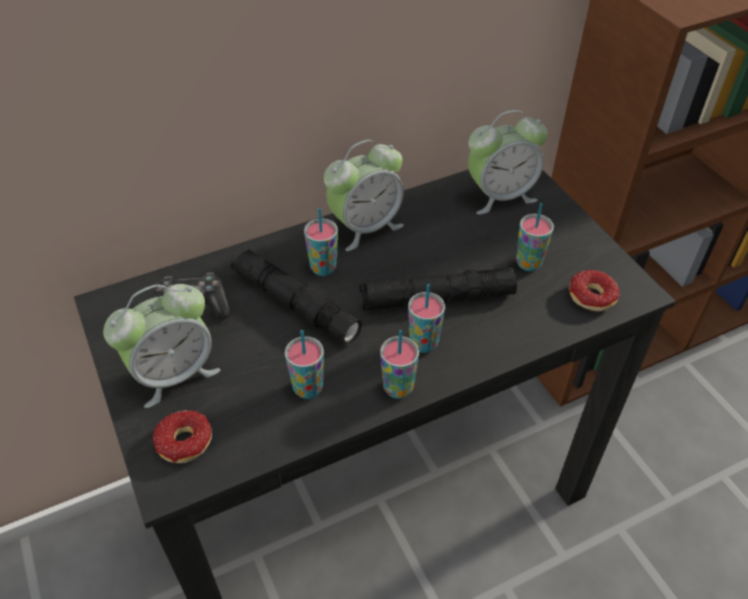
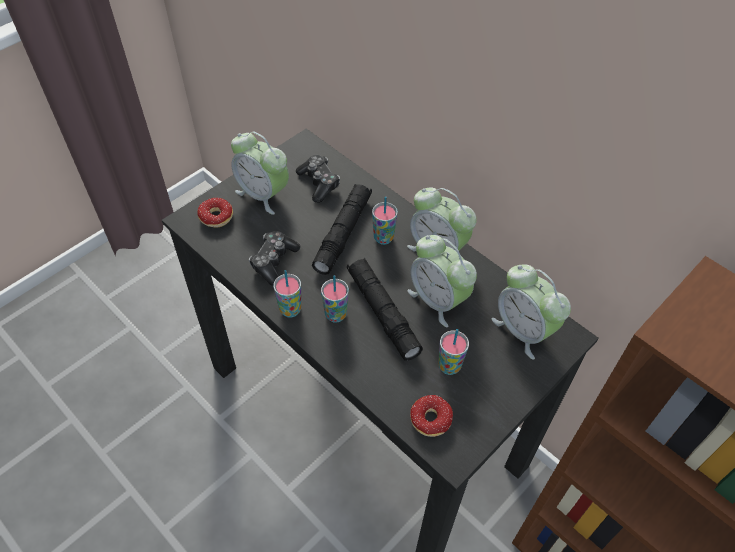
camera: 70 degrees right, 5 degrees up
cup [285,330,324,399] -> game controller [249,231,300,286]
none -> alarm clock [407,235,477,327]

